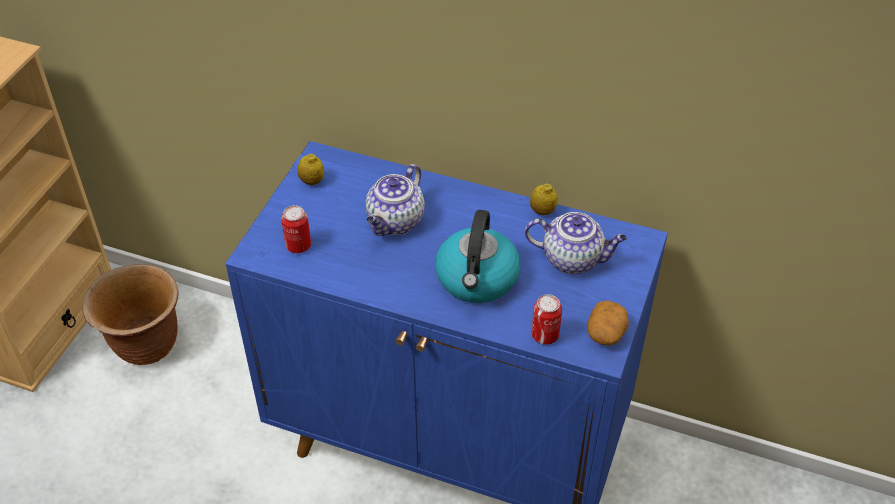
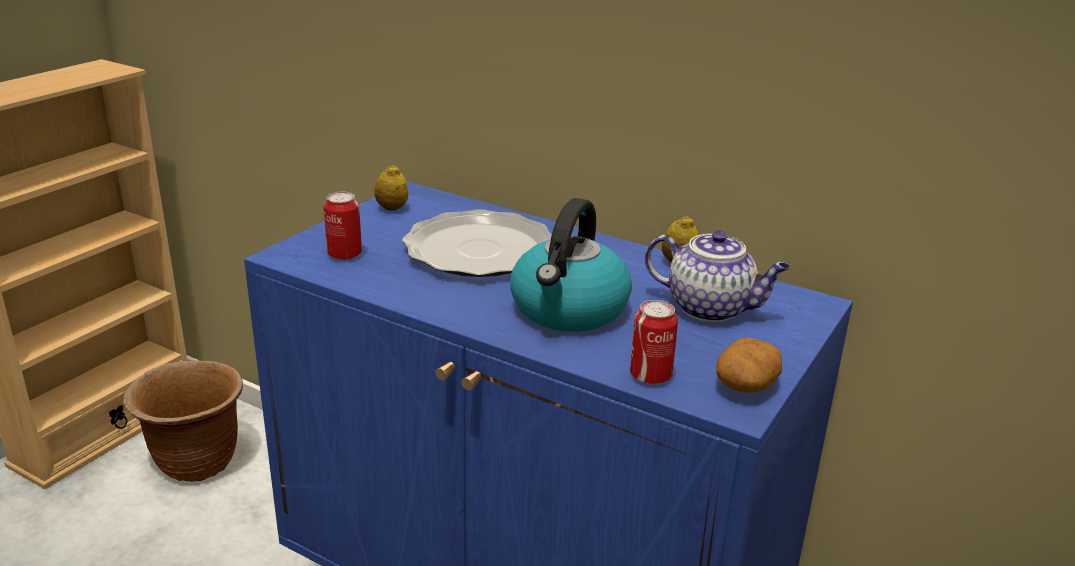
camera: 10 degrees right, 20 degrees down
teapot [365,164,425,236] -> plate [402,209,552,277]

